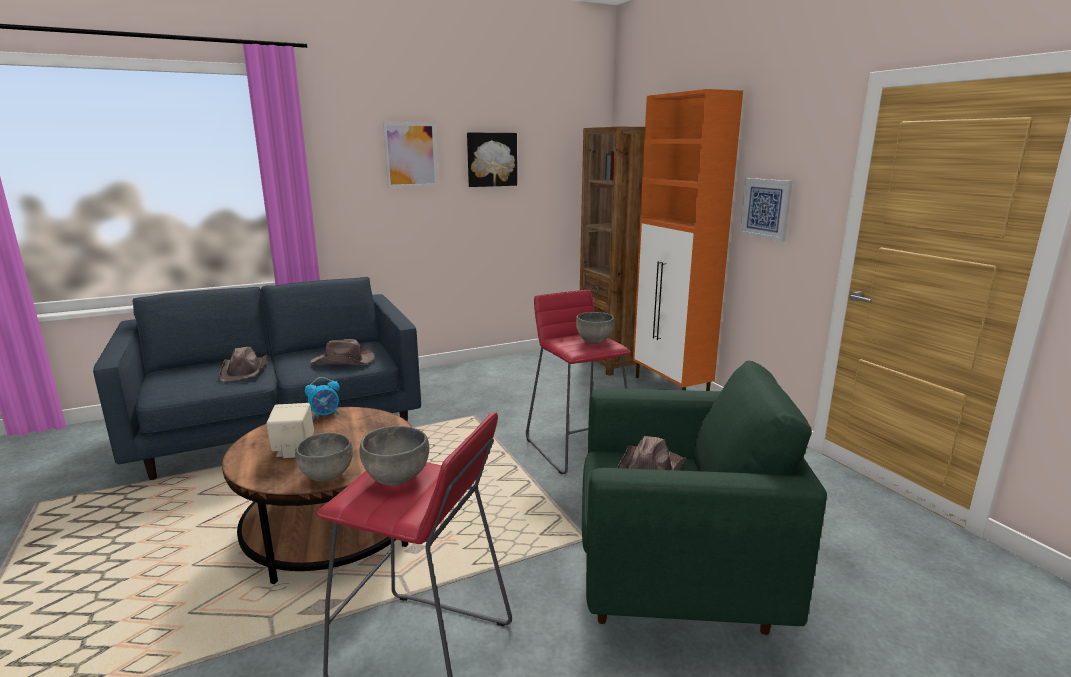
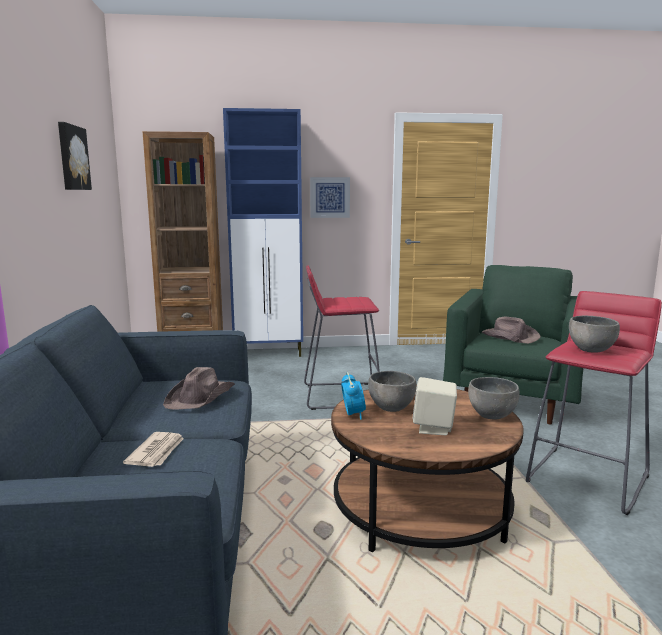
camera: 70 degrees left, 5 degrees down
brown hat [219,347,269,382] -> newspaper [123,432,184,467]
picture [383,123,438,188] -> none
grey bowl [576,312,614,344] -> grey bowl moved to [368,371,417,412]
orange cabinet [633,89,743,391] -> blue cabinet [223,108,303,357]

